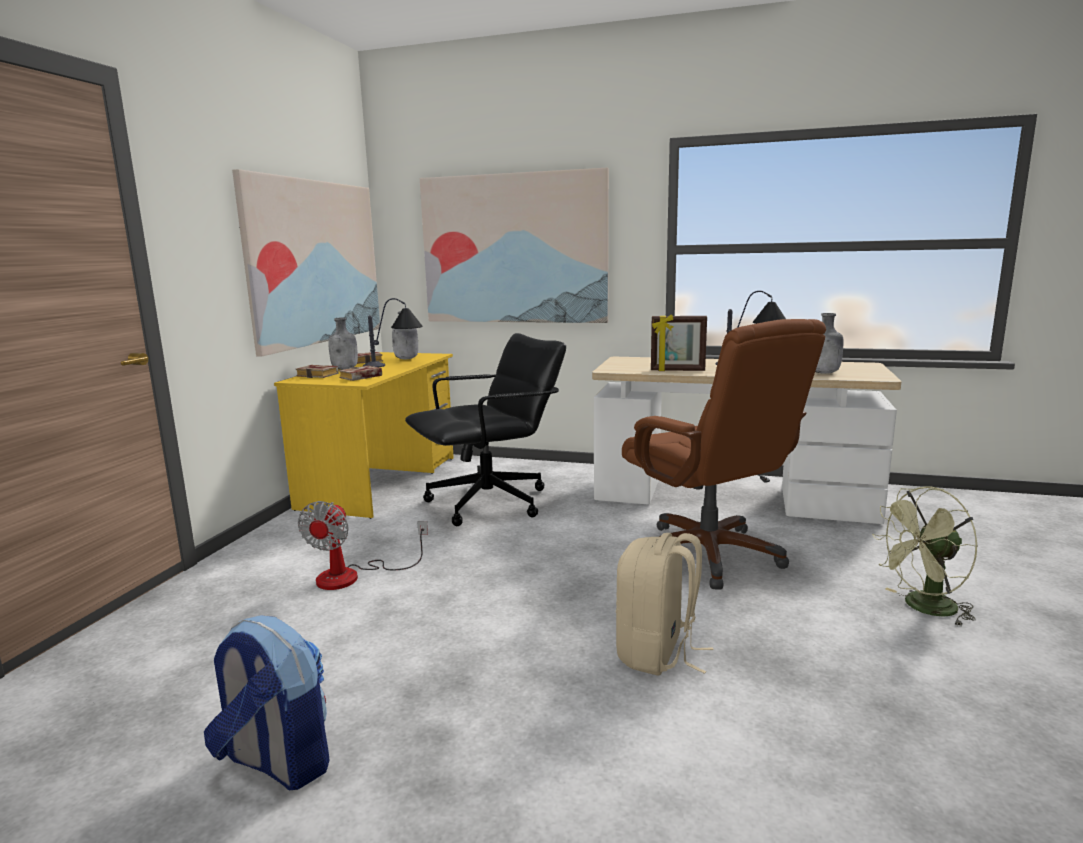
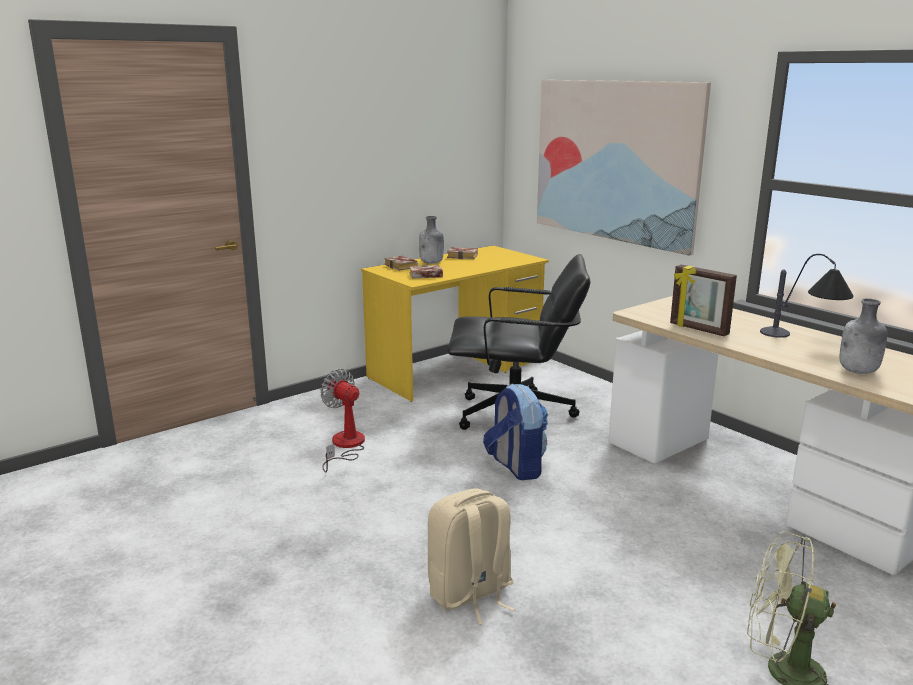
camera: 35 degrees right, 5 degrees up
backpack [204,615,330,790] -> backpack moved to [483,383,548,480]
picture [232,169,380,357] -> none
fan [298,501,428,590] -> fan turned 90 degrees clockwise [320,369,365,473]
table lamp [363,298,422,367] -> none
grey bottle [392,311,418,359] -> none
brown office chair [622,319,826,590] -> none

